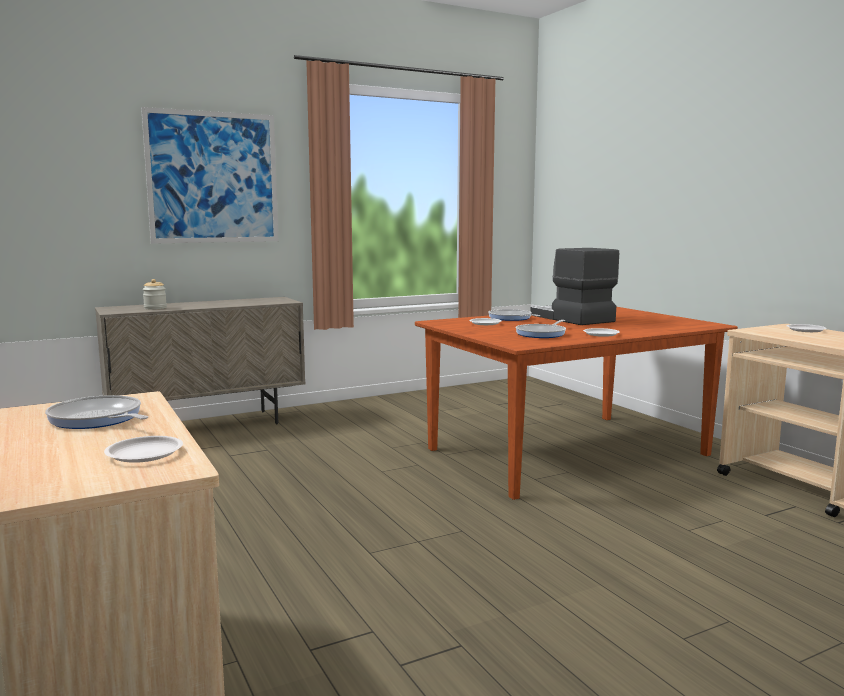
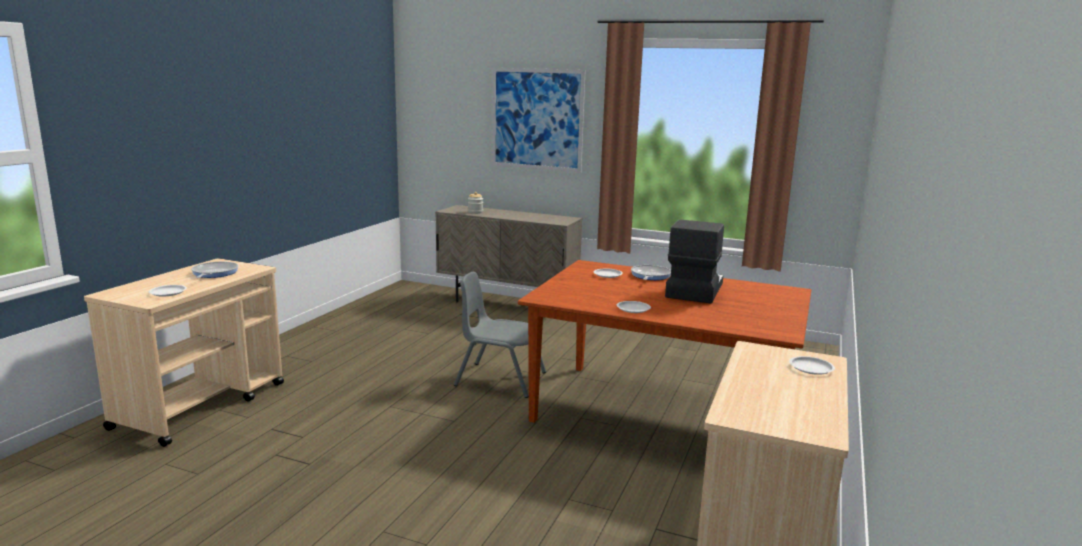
camera: 50 degrees right, 5 degrees up
frying pan [516,320,566,338] -> none
none -> grey chair [454,272,546,398]

